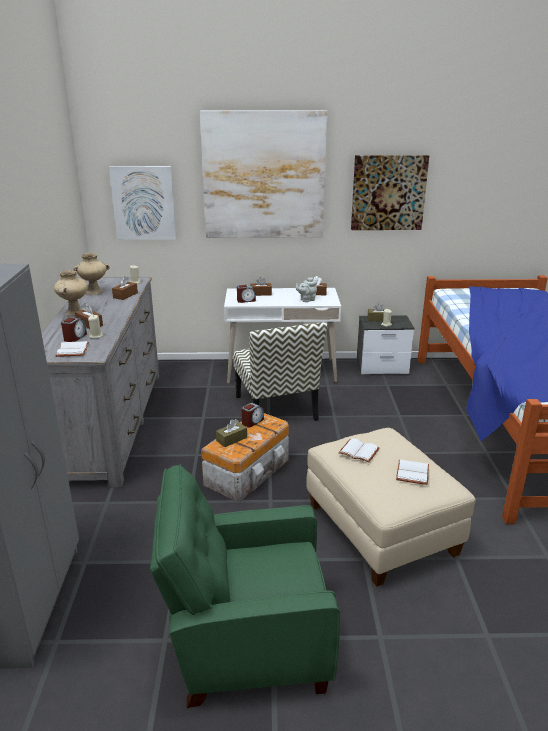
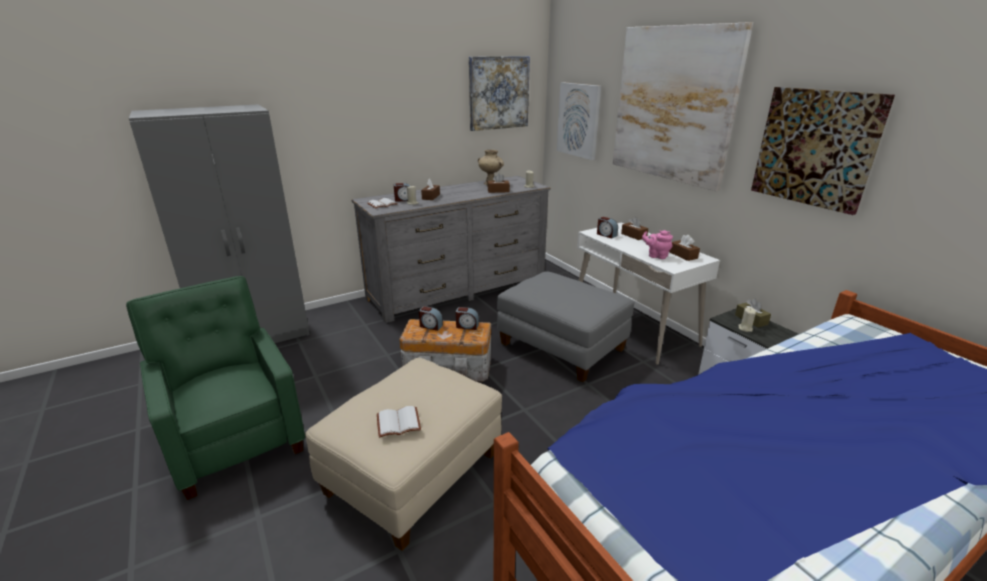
camera: 60 degrees right, 0 degrees up
beige vase [54,270,88,316] -> none
brown tissue box [216,419,247,447] -> alarm clock [419,306,443,331]
chair [233,322,328,421] -> grey ottoman [497,271,634,382]
grey teapot [296,277,317,302] -> pink teapot [642,230,673,259]
white book [338,438,380,463] -> none
none -> picture [469,56,530,131]

